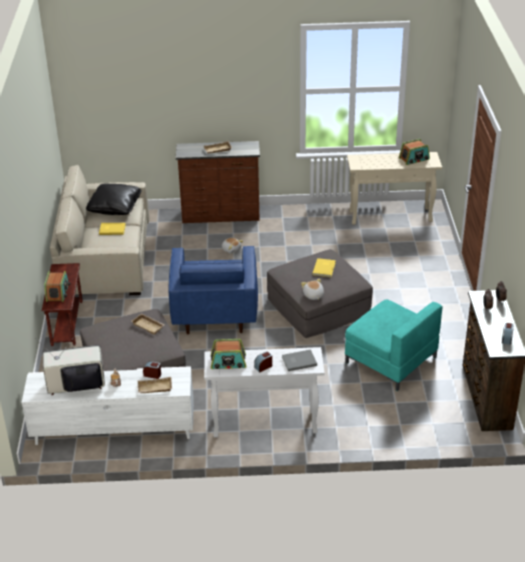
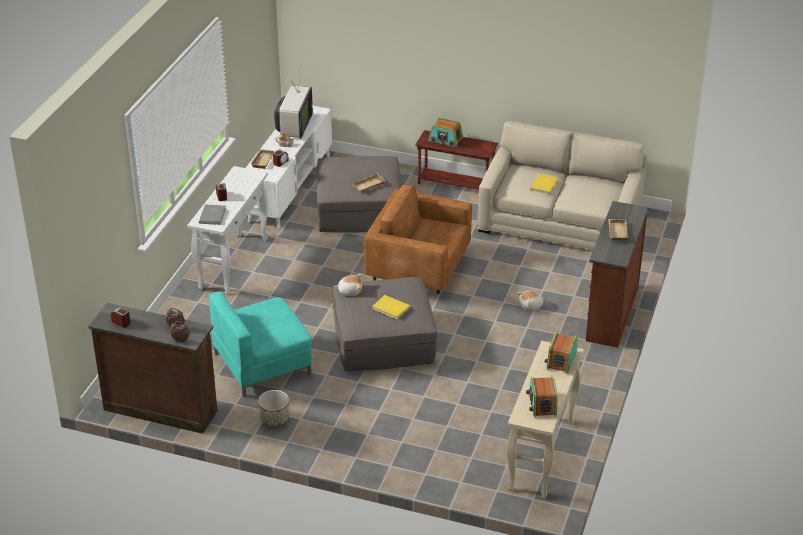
camera: 110 degrees right, 0 degrees up
black pillow [86,183,142,215] -> none
blue armchair [169,246,258,335] -> brown armchair [364,185,472,294]
radio [211,339,246,369] -> radio moved to [545,331,577,374]
none -> planter [258,390,289,427]

